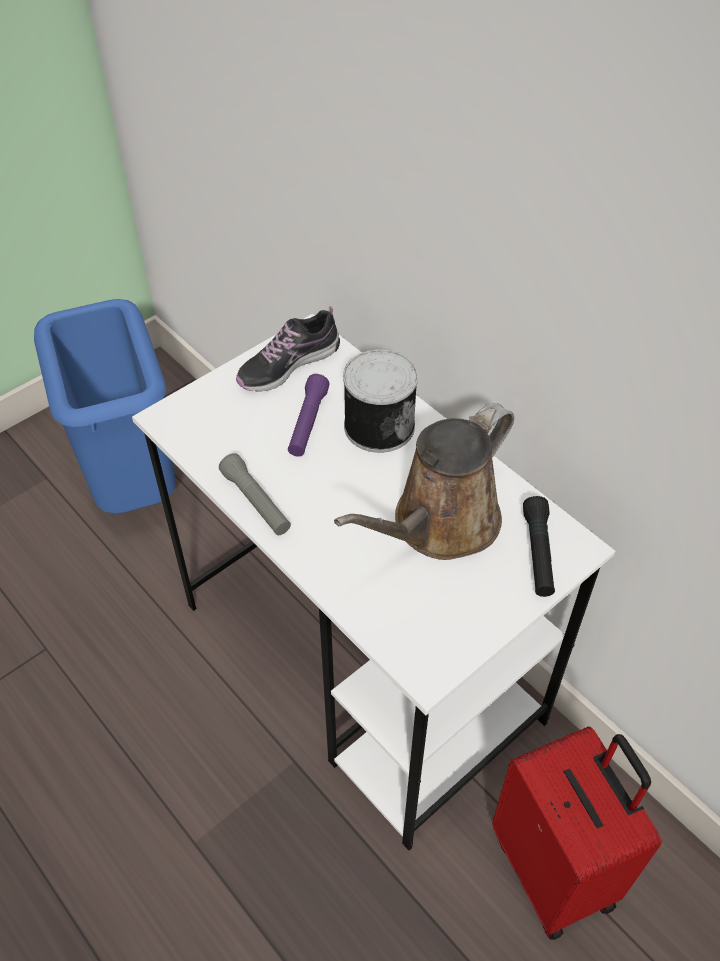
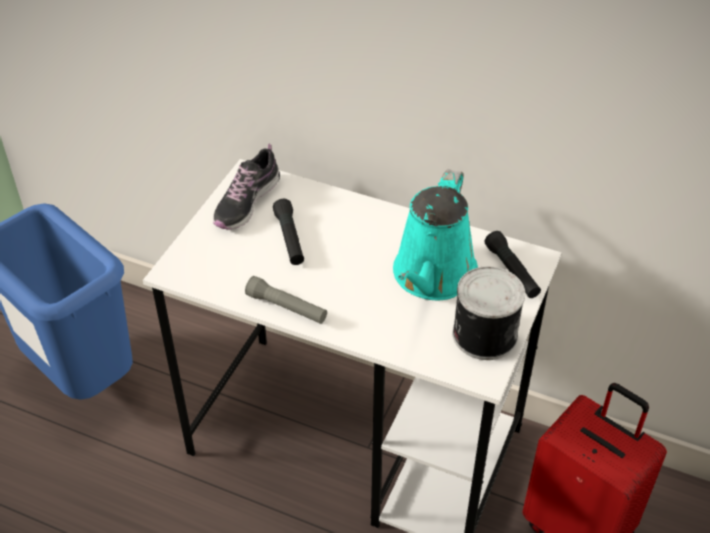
camera: 25 degrees left, 5 degrees down
purple flashlight [288,374,330,457] -> black flashlight [273,199,304,265]
brown watering can [334,403,514,560] -> turquoise watering can [393,169,478,300]
can [343,349,418,453] -> can moved to [453,266,525,360]

